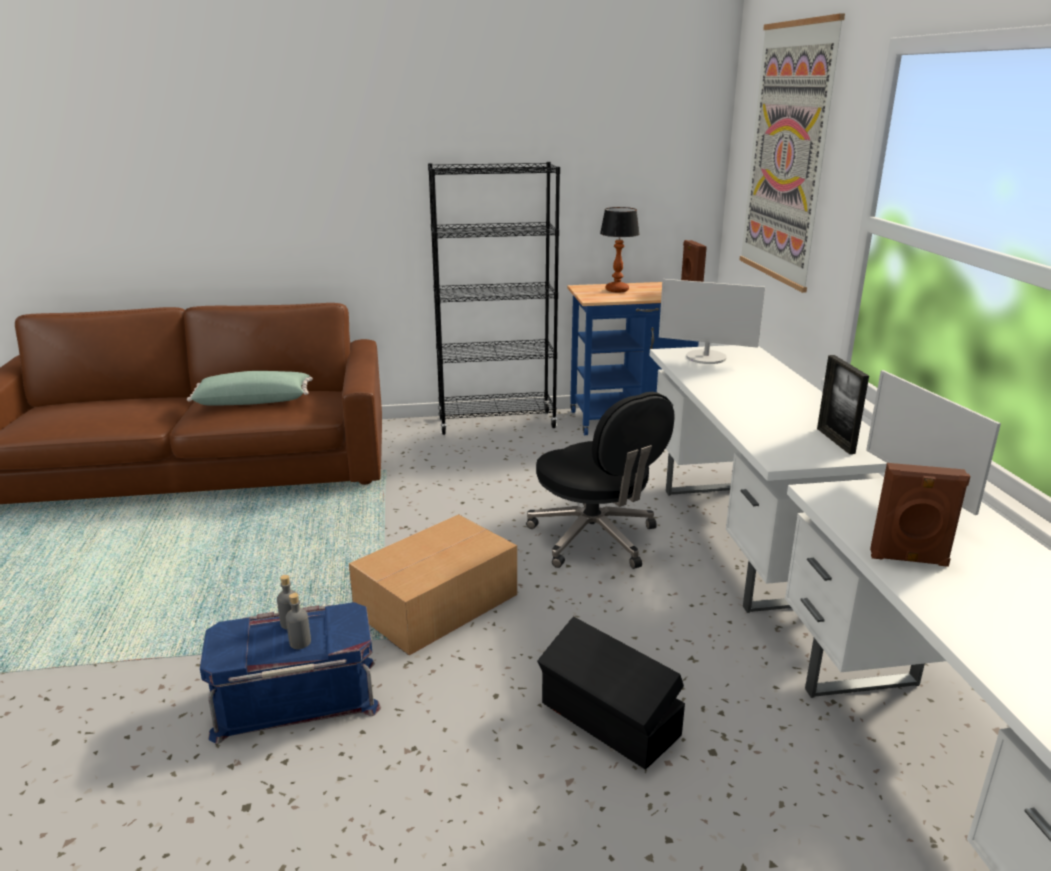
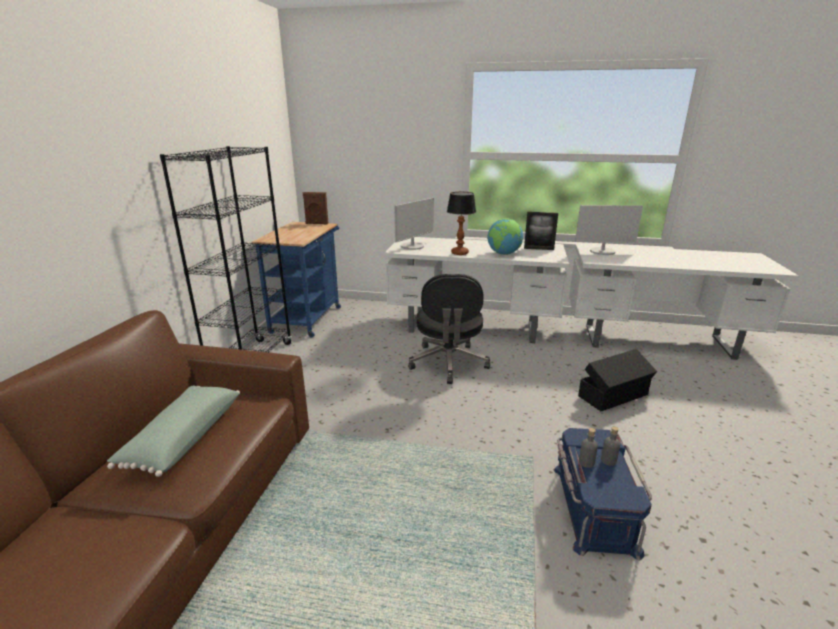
camera: 70 degrees left, 0 degrees up
cardboard box [349,514,517,656] -> none
black office chair [526,392,675,569] -> black office chair turned 105 degrees clockwise [408,274,490,384]
table lamp [600,207,639,293] -> table lamp moved to [447,192,476,255]
picture [740,13,845,293] -> none
brown speaker [870,463,970,567] -> none
none -> globe [487,218,523,255]

